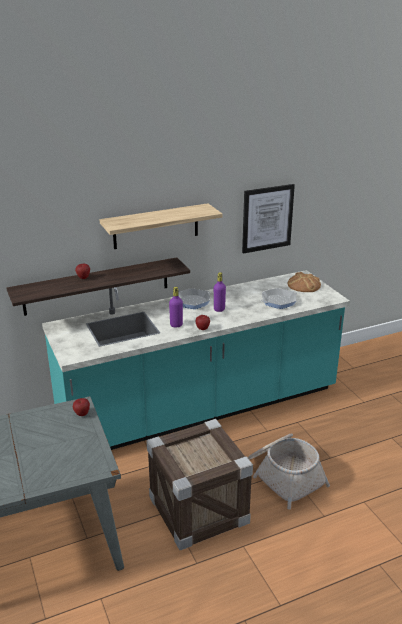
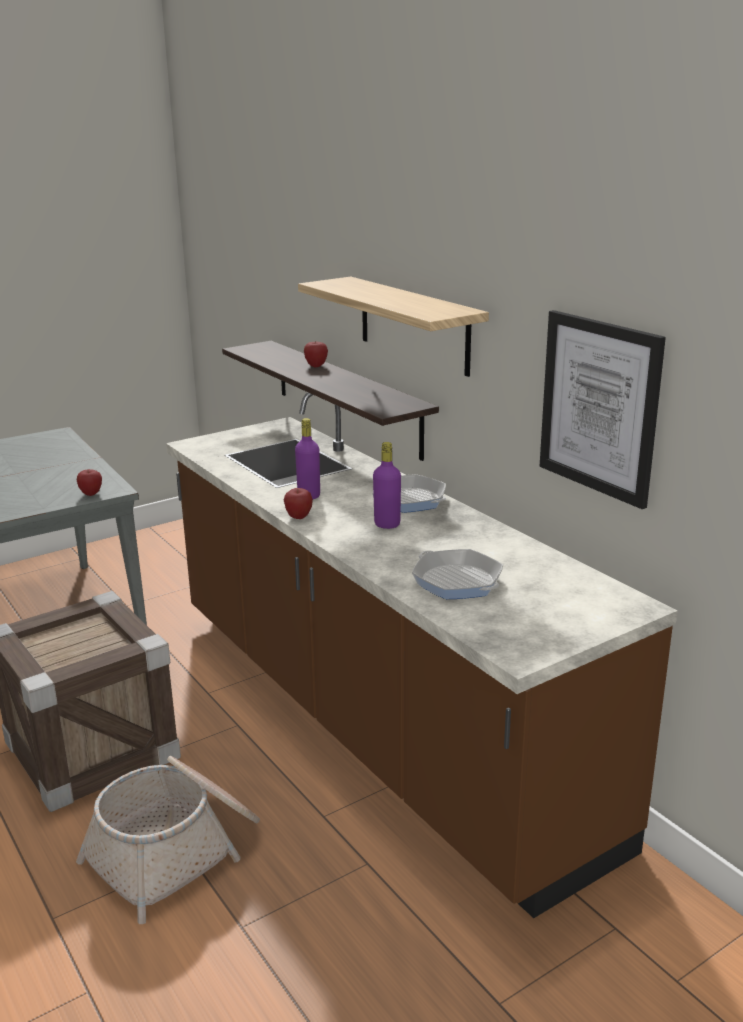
camera: 80 degrees right, 5 degrees down
turquoise counter [42,270,350,450] -> brown counter [166,392,678,918]
bread [288,272,321,292] -> none

